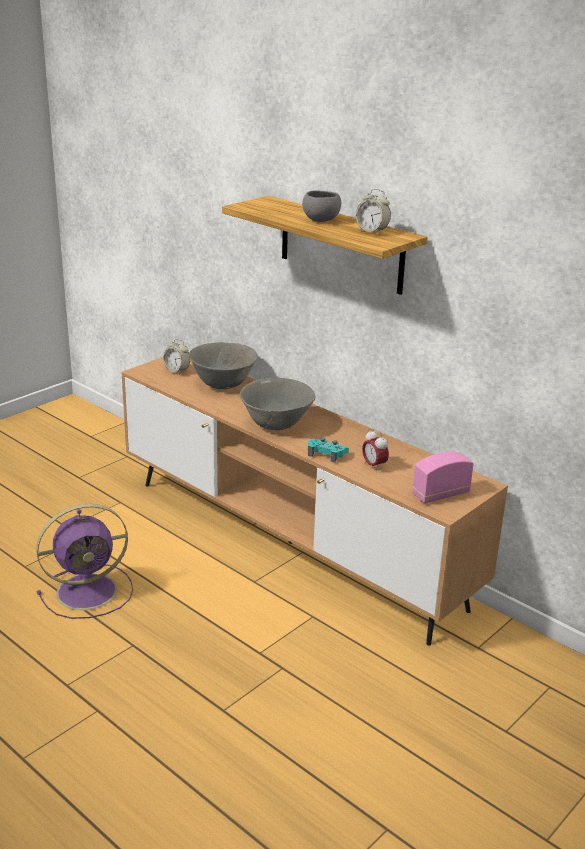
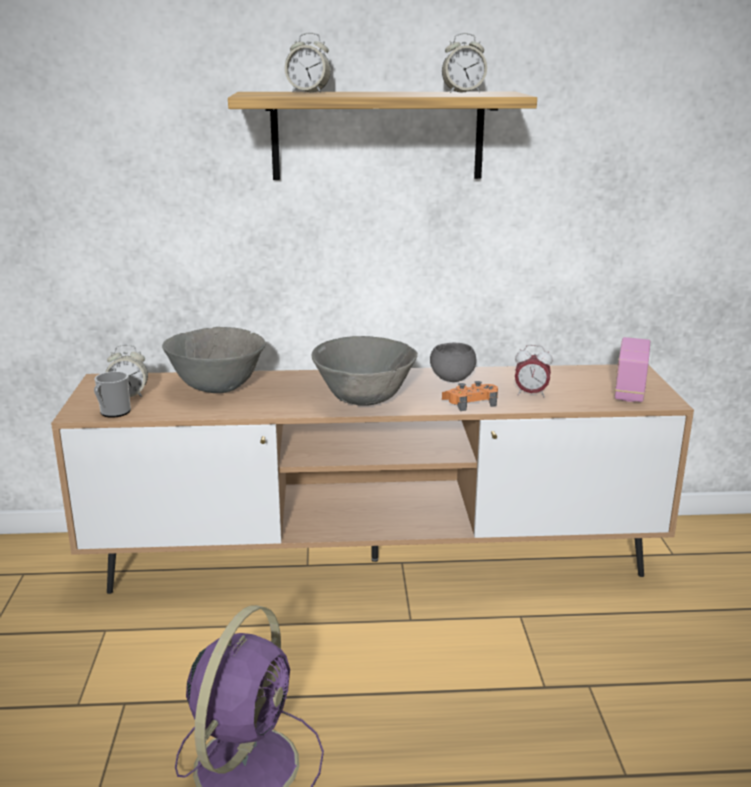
camera: 45 degrees left, 5 degrees down
grey bowl [302,190,341,222] -> grey bowl moved to [430,343,477,382]
turquoise game controller [308,437,349,463] -> orange game controller [442,381,498,411]
none -> mug [94,371,131,418]
none -> alarm clock [285,32,331,93]

